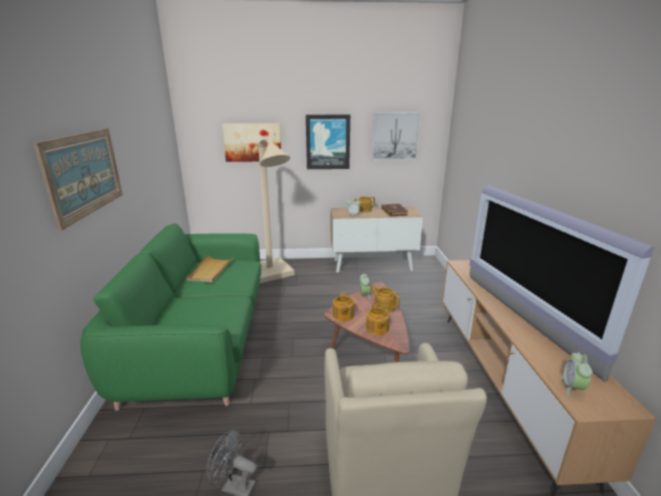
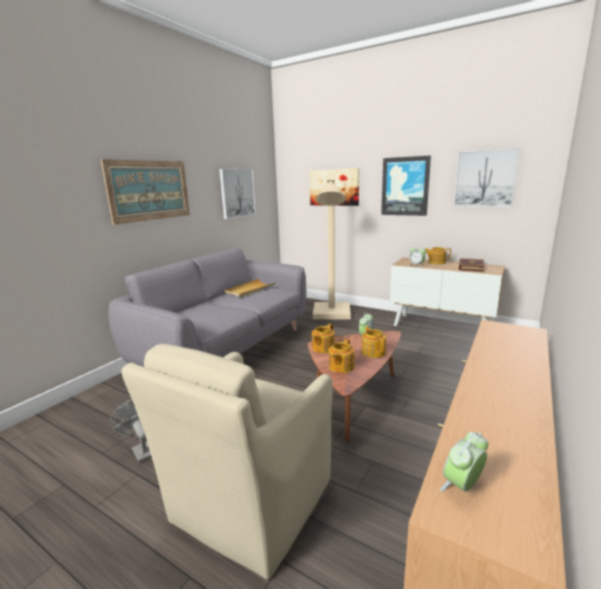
camera: 35 degrees right, 5 degrees down
green sofa [80,223,261,411] -> grey sofa [109,248,306,367]
television [470,185,654,382] -> none
none -> picture [219,169,256,219]

